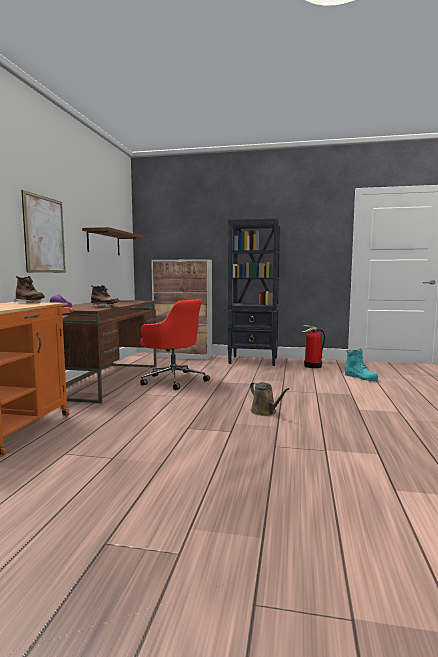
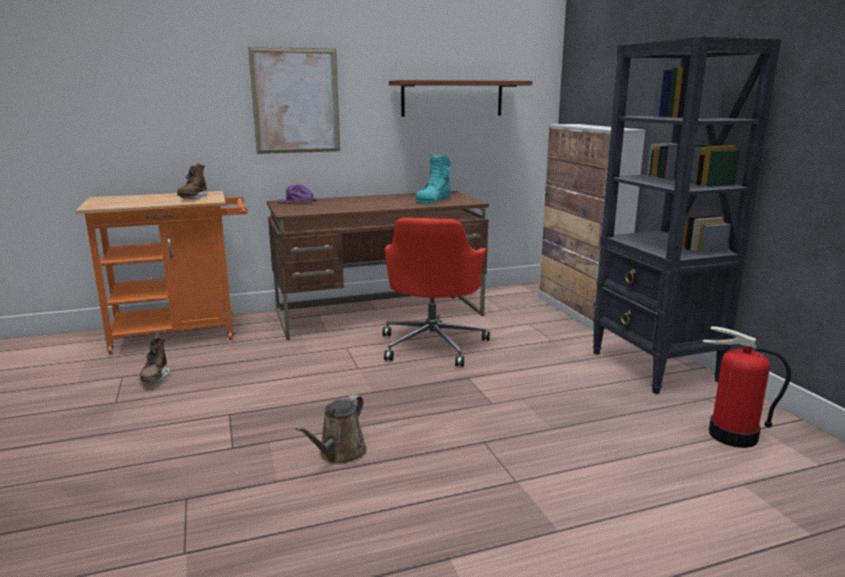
camera: 60 degrees right, 10 degrees up
brown boot [91,285,120,306] -> brown boot moved to [138,335,170,383]
turquoise boot [345,349,378,381] -> turquoise boot moved to [415,155,451,204]

